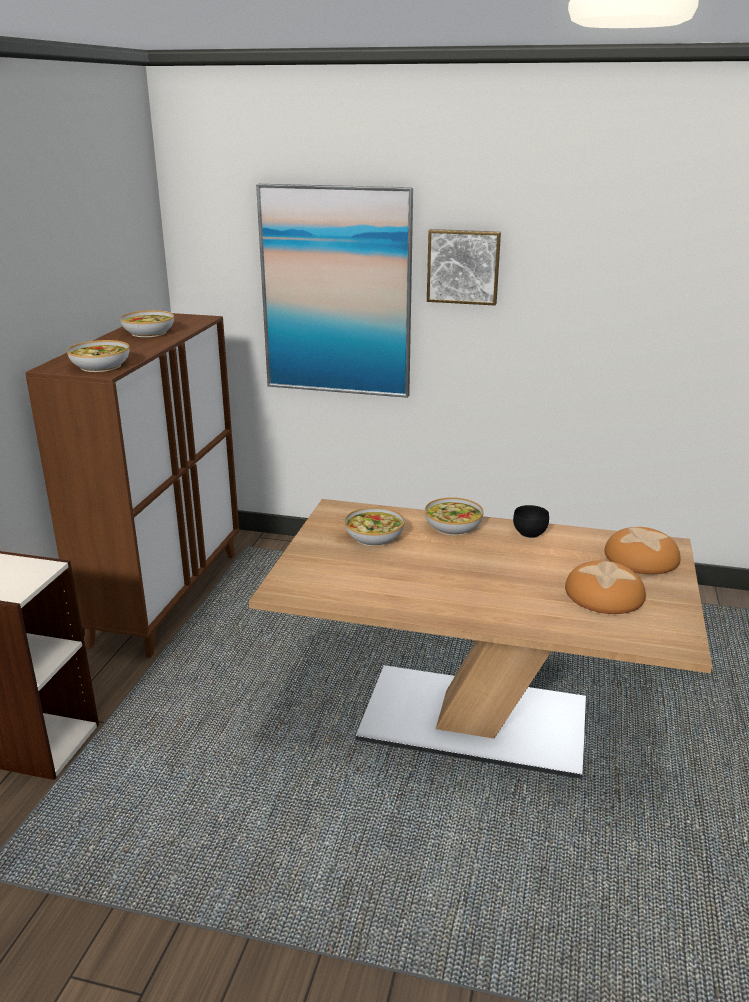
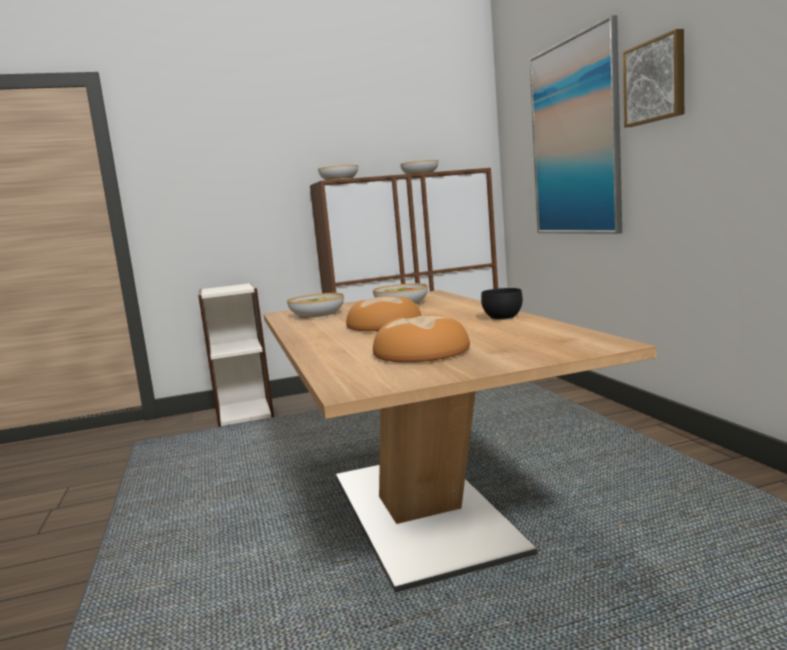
camera: 60 degrees right, 15 degrees down
bowl [425,497,484,535] -> bowl moved to [287,293,344,319]
bread [604,527,681,574] -> bread moved to [346,296,422,331]

